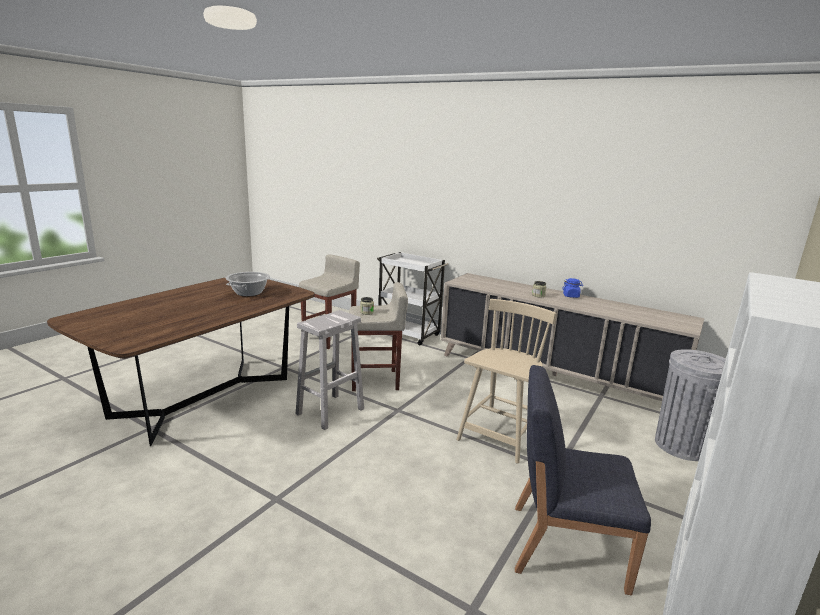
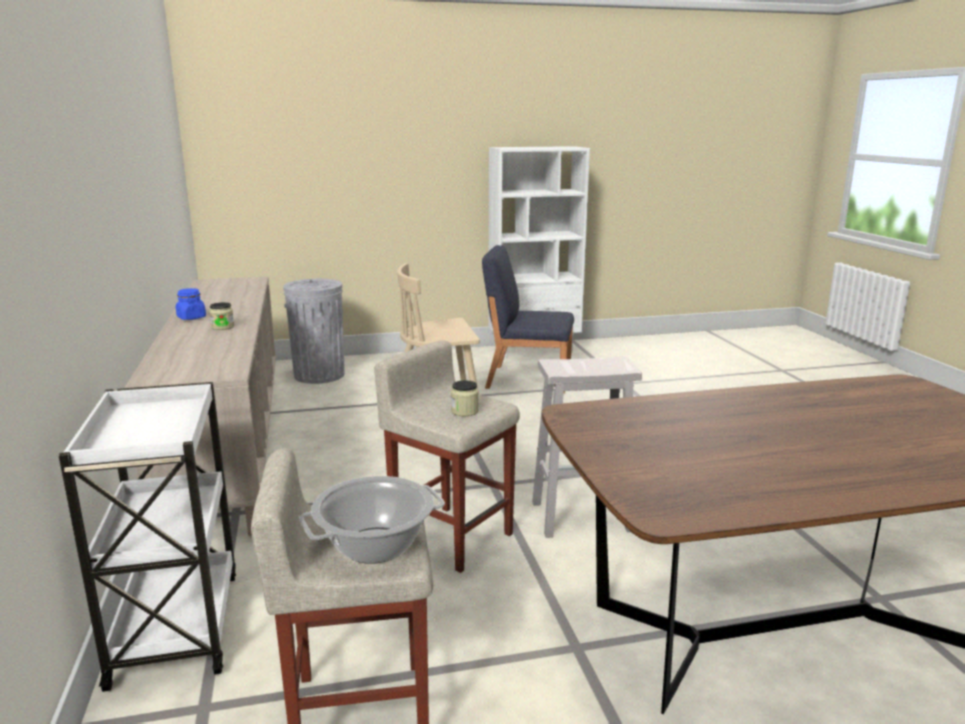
camera: 135 degrees left, 0 degrees up
cooking pot [226,272,270,296] -> cooking pot moved to [299,476,445,564]
blue chair [515,365,651,595] -> blue chair turned 135 degrees clockwise [482,245,574,394]

